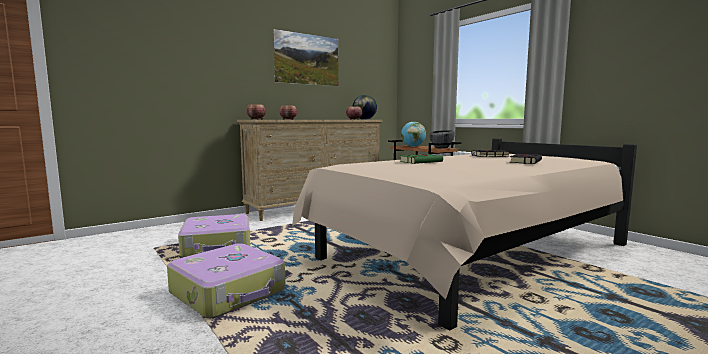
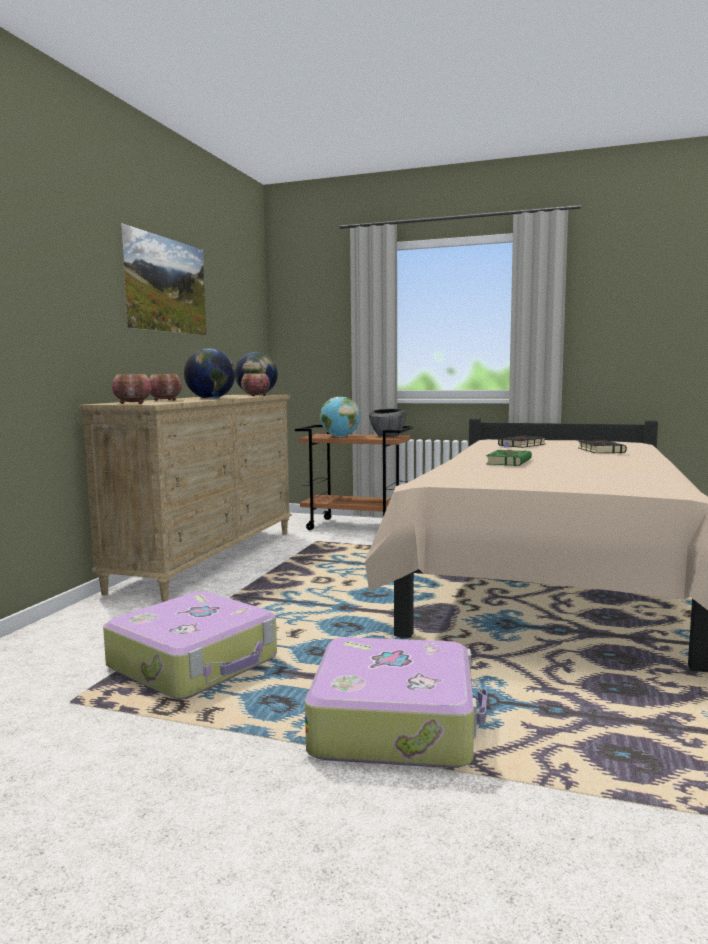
camera: 35 degrees left, 0 degrees up
none -> globe [184,348,235,399]

